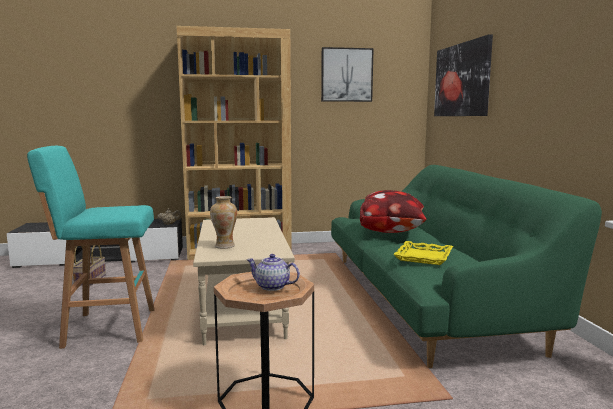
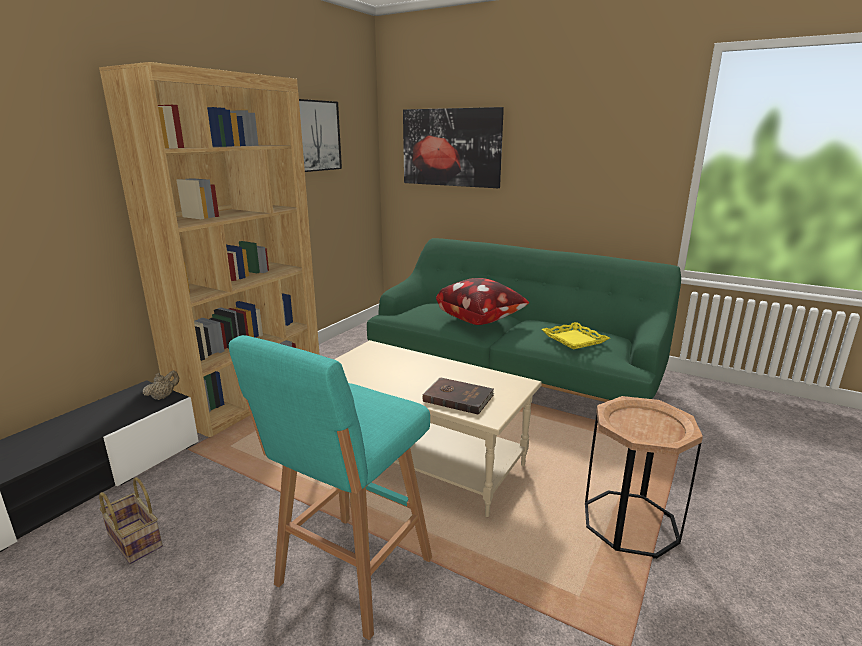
camera: 50 degrees left, 10 degrees up
vase [210,196,237,249] -> brown book [423,378,495,415]
teapot [247,254,300,291] -> none

